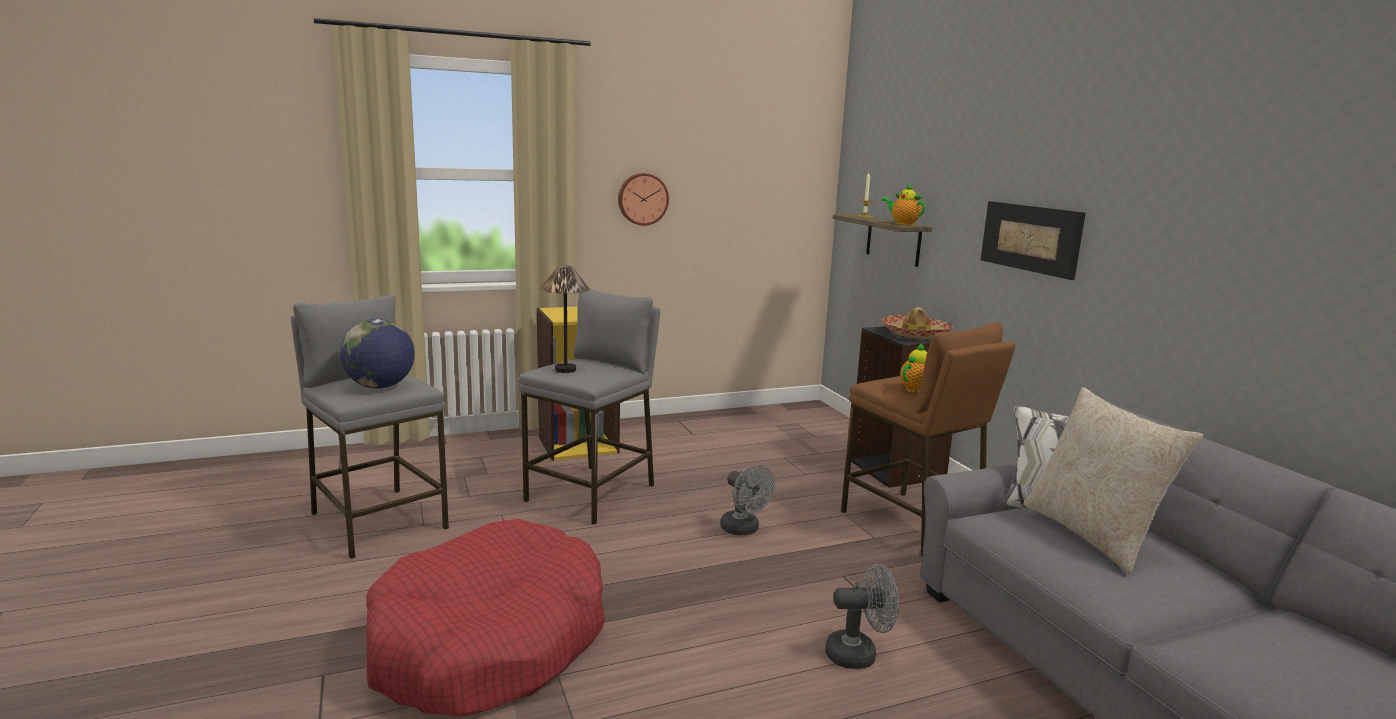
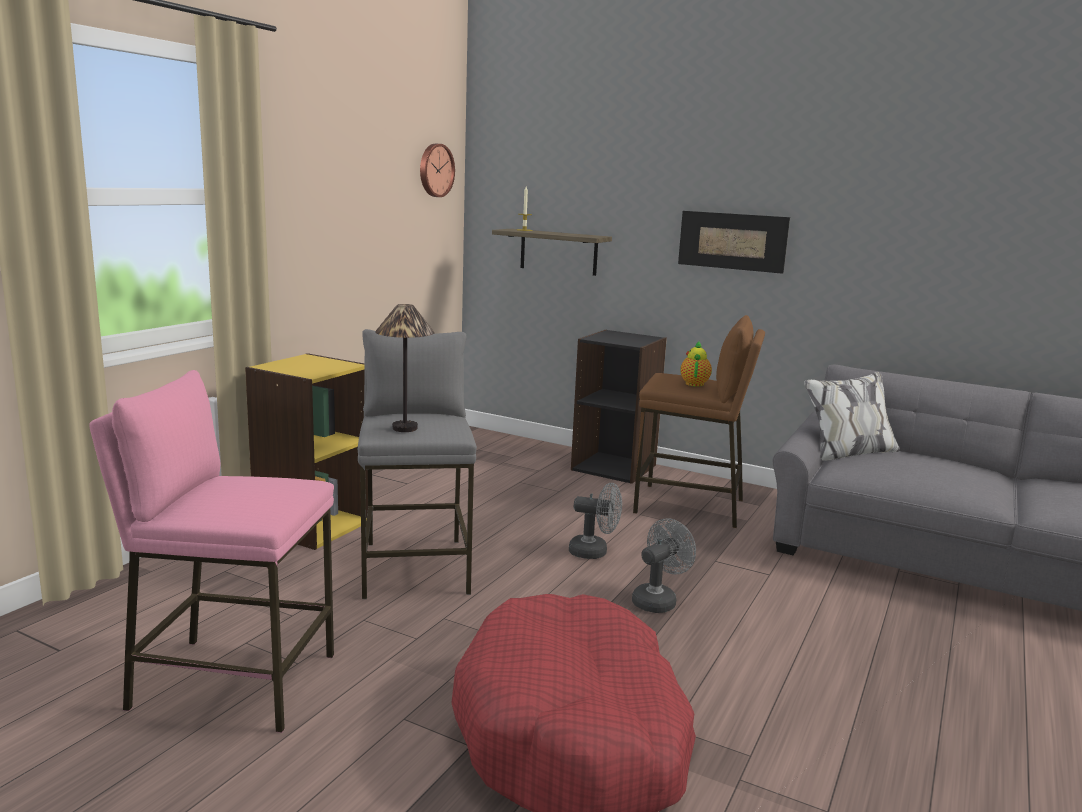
camera: 40 degrees left, 0 degrees up
grey stool [291,295,449,559] -> pink stool [89,370,334,733]
globe [340,319,415,389] -> none
wall clock [618,173,669,226] -> wall clock moved to [420,144,455,197]
grey fan [825,564,899,669] -> grey fan moved to [632,518,696,613]
teapot [881,184,925,225] -> none
hat [882,307,953,339] -> none
beige pillow [1023,387,1203,574] -> none

